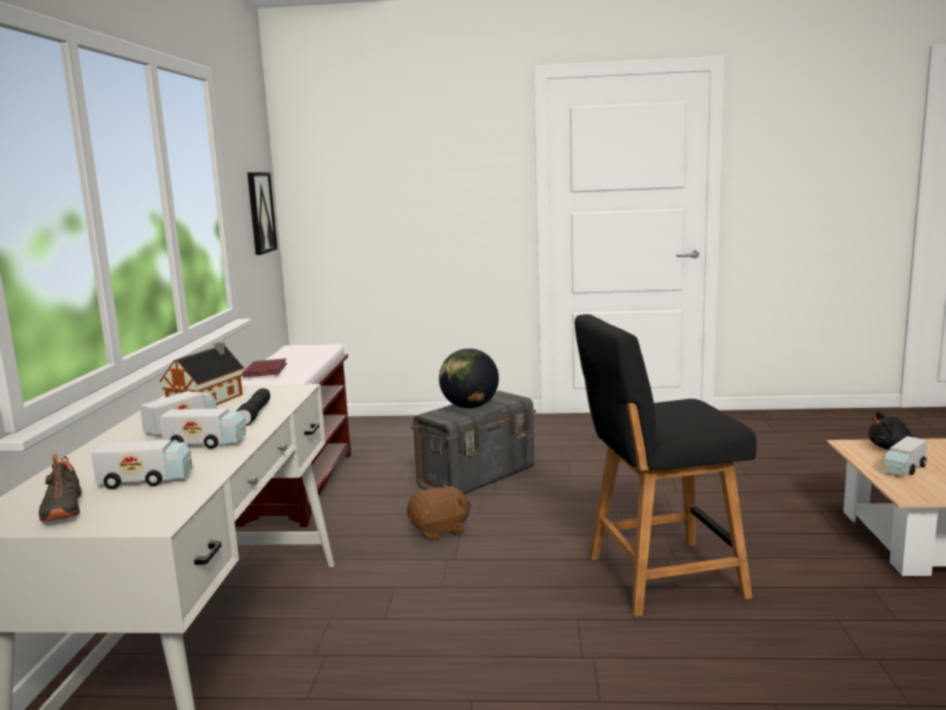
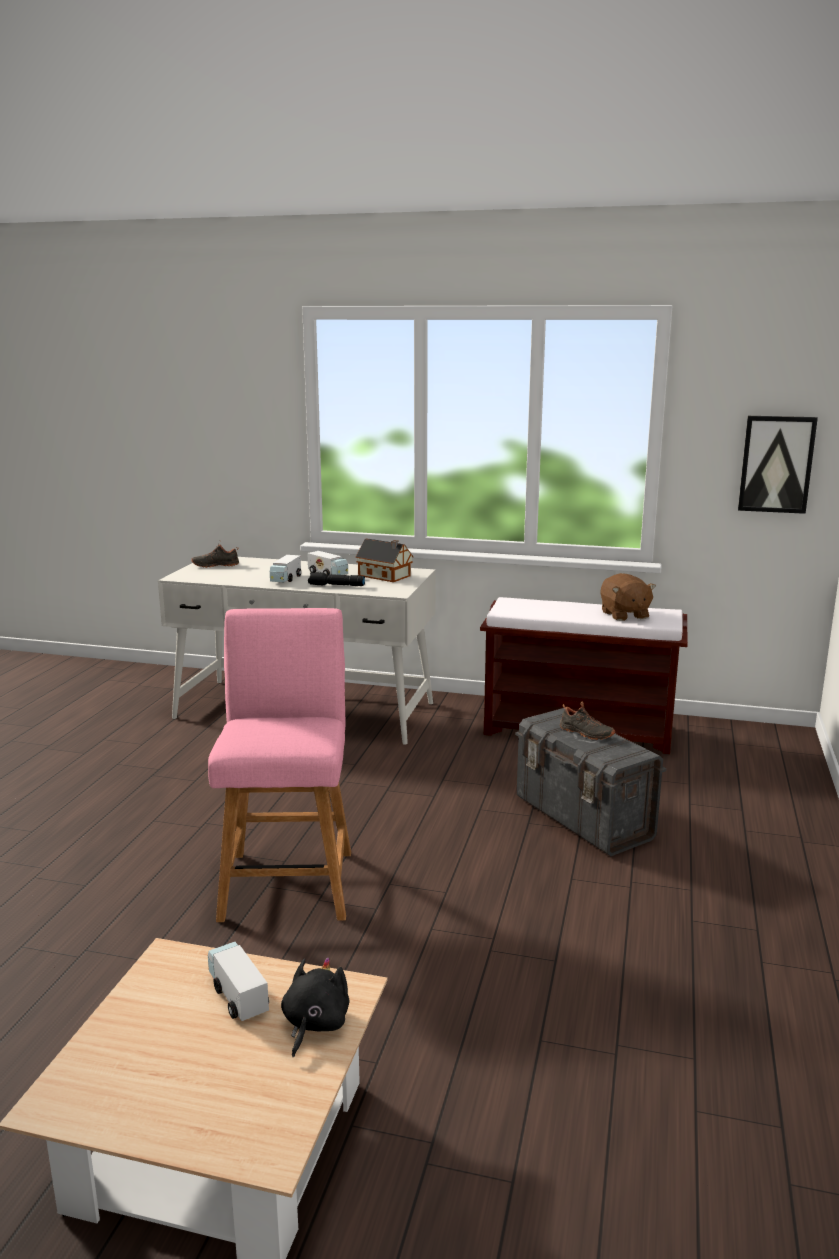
camera: 100 degrees right, 5 degrees up
toy truck [91,440,192,489] -> none
red book [242,359,287,378] -> none
brown plush toy [407,484,471,541] -> brown plush toy moved to [600,573,656,621]
globe [439,348,499,408] -> black shoe [560,702,615,740]
black chair [575,314,756,617] -> pink chair [208,608,351,922]

